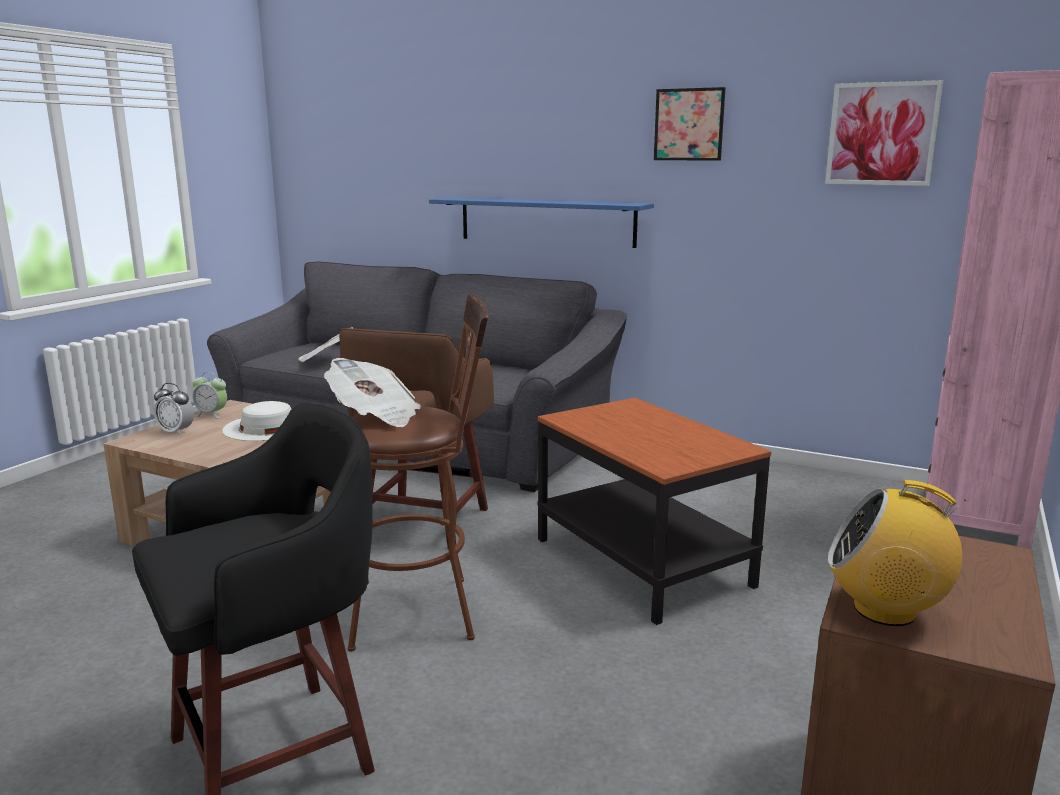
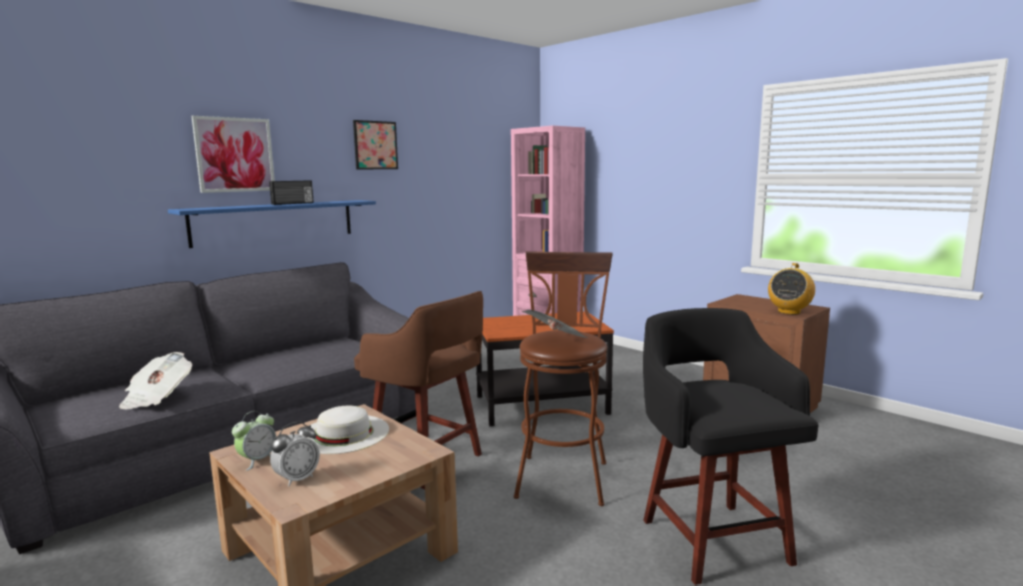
camera: 70 degrees left, 5 degrees down
picture [825,80,943,186] -> picture moved to [192,116,275,193]
none -> radio [269,180,314,205]

